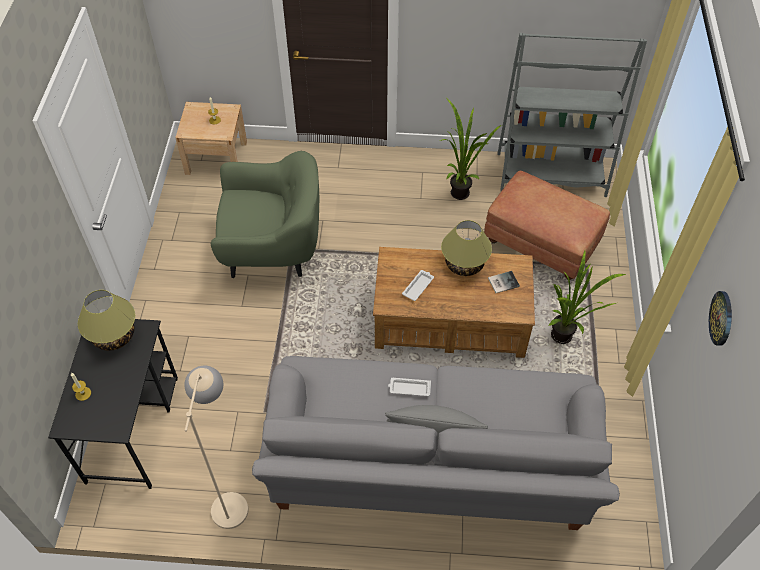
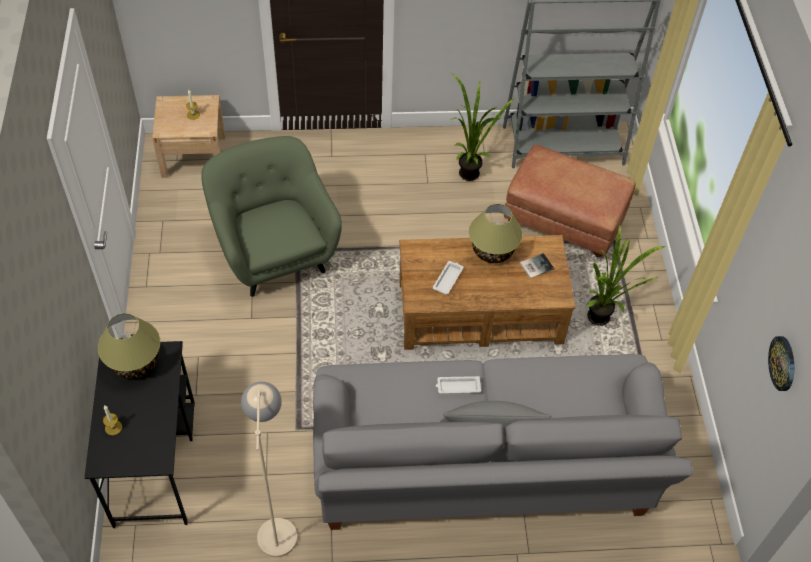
camera: 10 degrees left, 0 degrees up
green armchair [211,151,319,278] -> green armchair turned 105 degrees counterclockwise [201,136,342,297]
wall clock [709,291,732,346] -> wall clock moved to [768,336,794,391]

